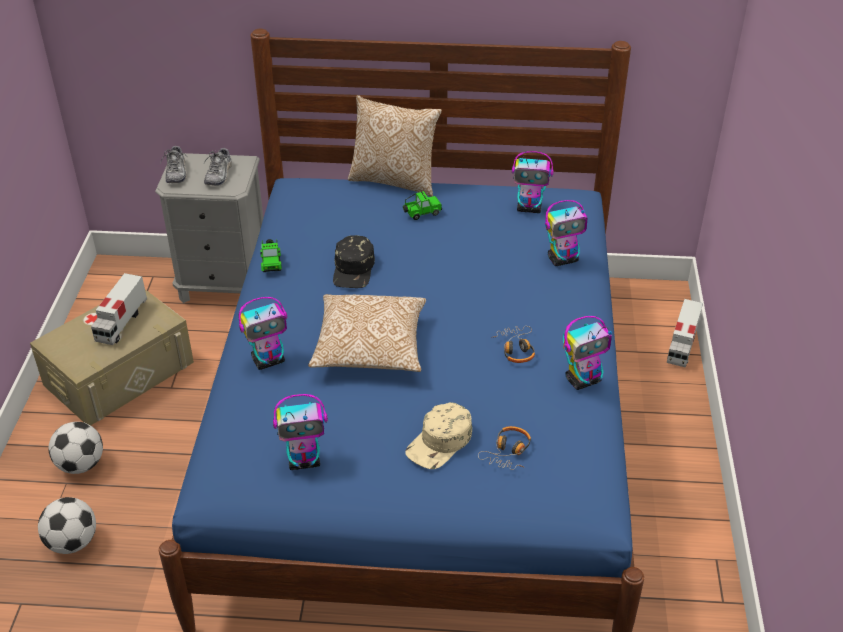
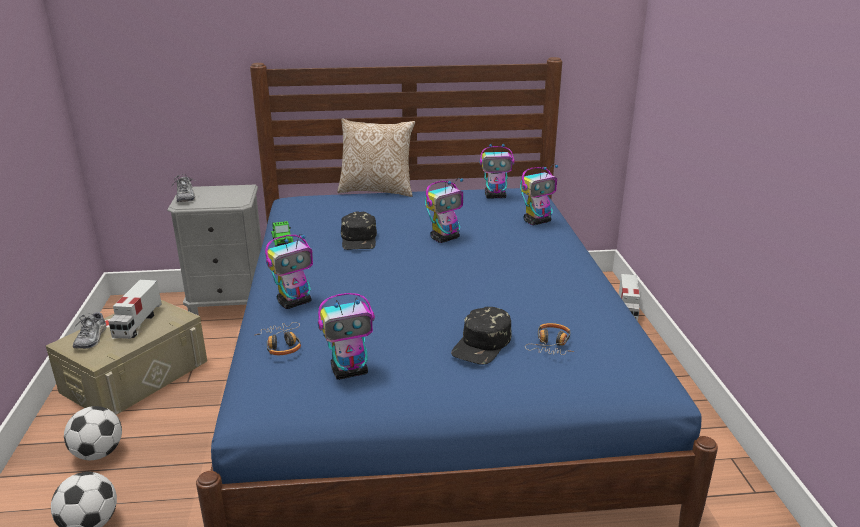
camera: 10 degrees left, 15 degrees down
shoe [204,146,232,186] -> shoe moved to [73,311,106,349]
pillow [308,294,426,372] -> none
toy car [403,191,442,220] -> none
beige cap [406,402,472,469] -> black cap [451,307,512,365]
headphones [491,326,535,363] -> headphones moved to [256,322,301,355]
toy robot [563,316,612,390] -> toy robot moved to [425,178,463,243]

